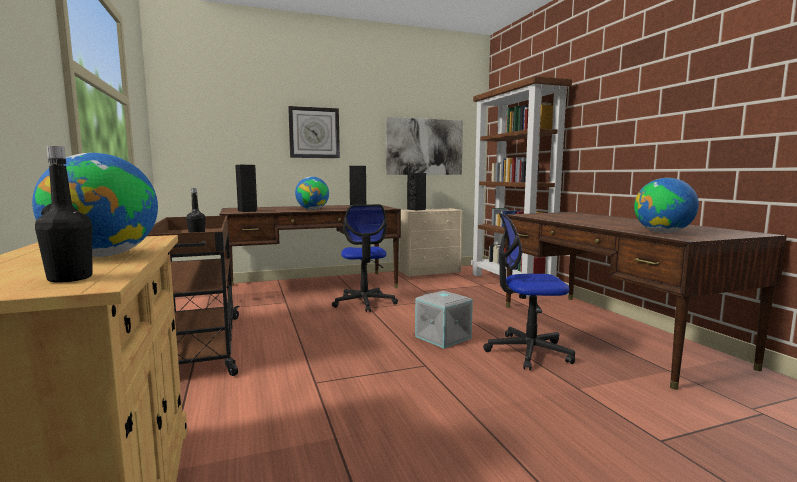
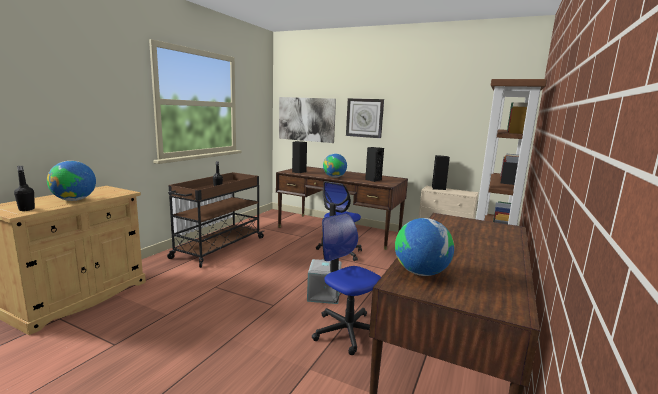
camera: 45 degrees right, 5 degrees up
picture [386,117,463,175] -> picture moved to [279,97,336,143]

